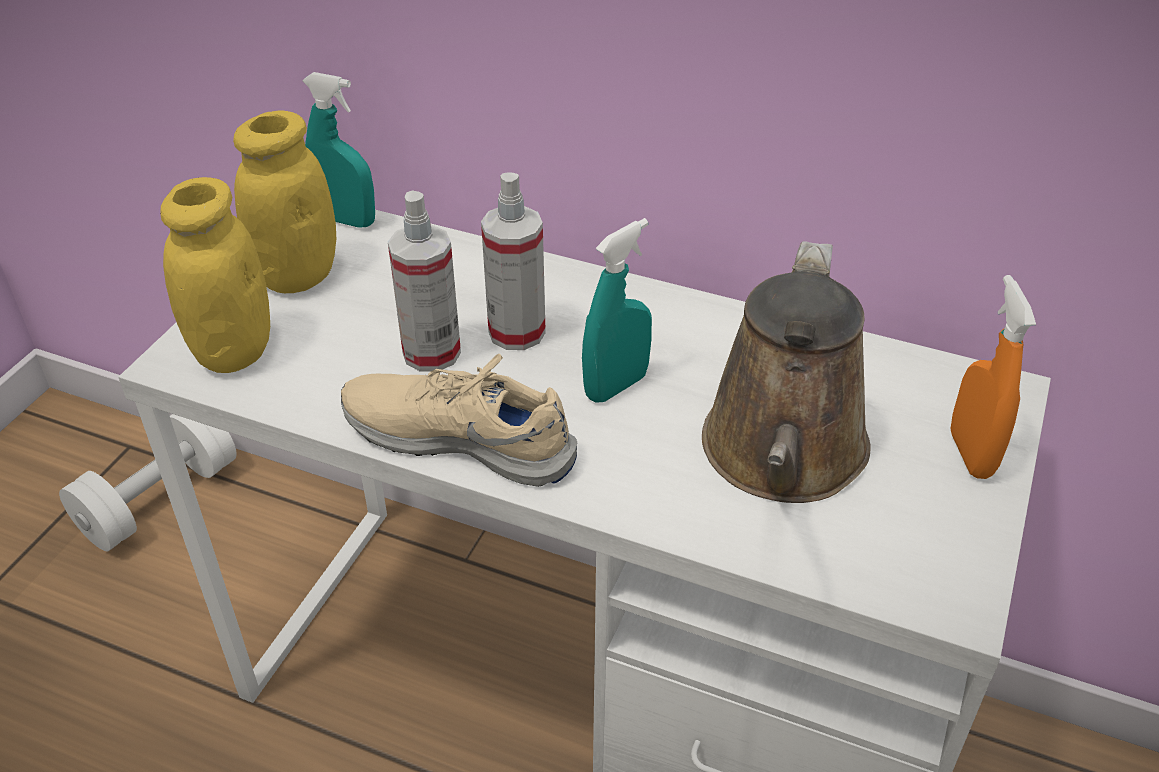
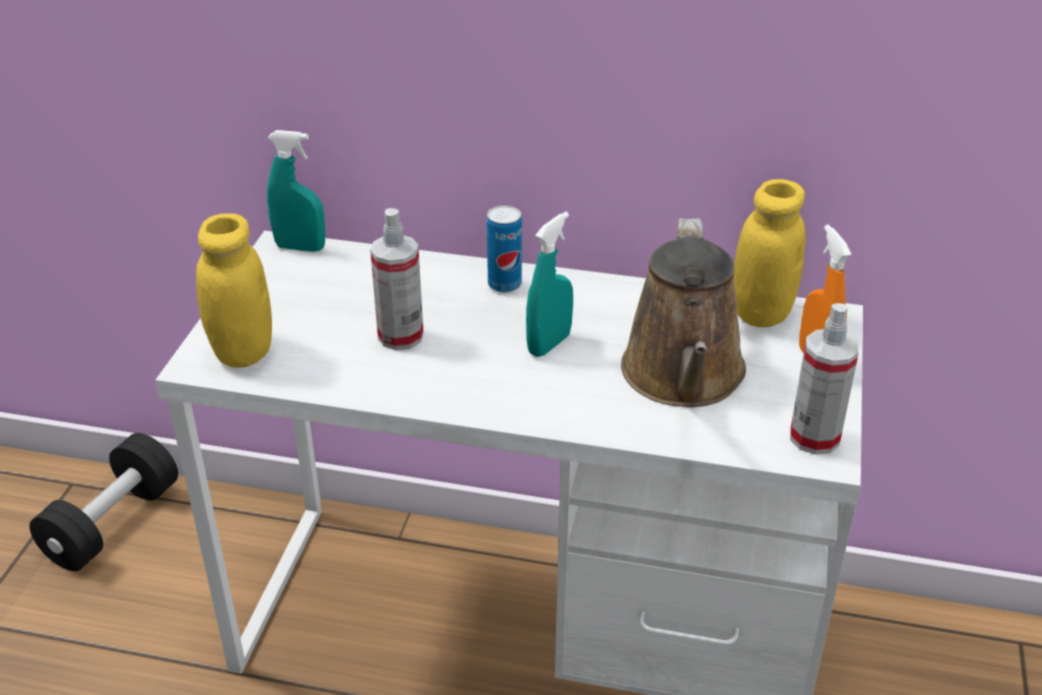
camera: 10 degrees left, 5 degrees down
white dumbbell [59,414,236,551] -> black dumbbell [29,433,178,571]
yellow jar [233,111,336,293] -> yellow jar moved to [734,179,806,327]
beige shoe [341,354,577,487] -> none
spray bottle [481,172,546,350] -> spray bottle moved to [790,303,859,455]
none -> can [487,205,522,293]

